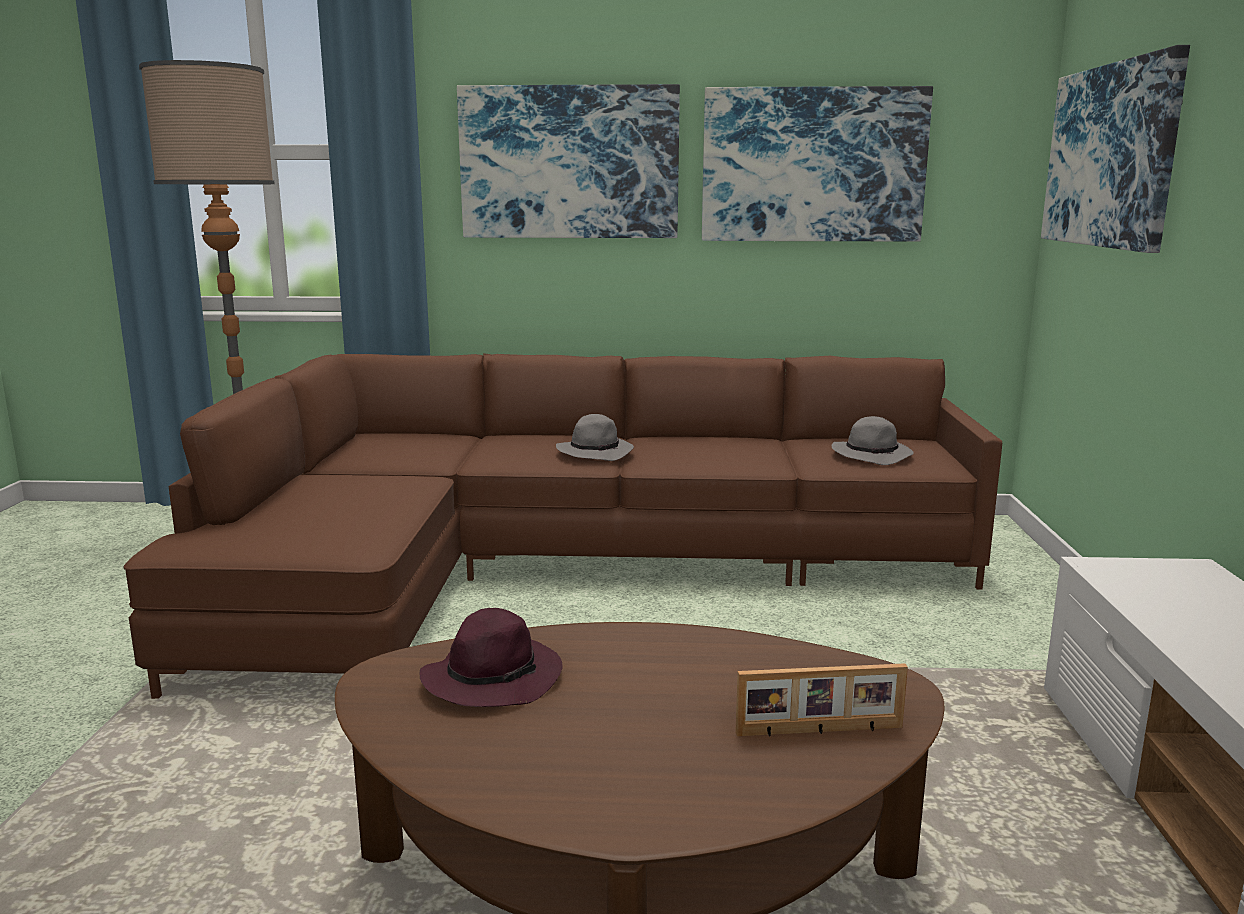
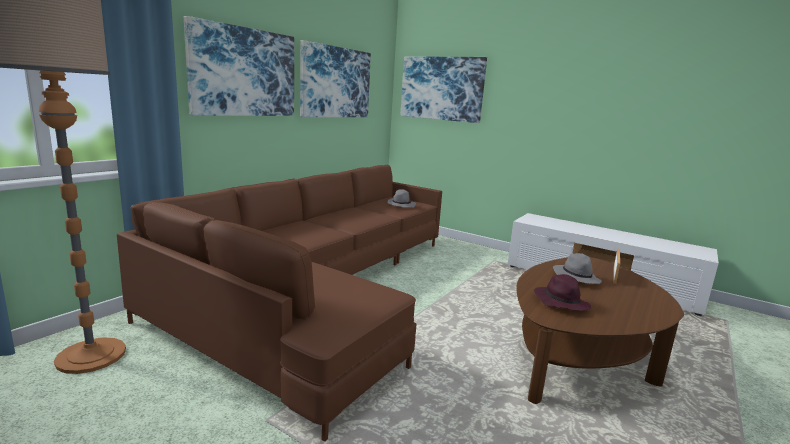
camera: 60 degrees left, 0 degrees up
grey hat [556,414,634,461] -> grey hat moved to [553,253,602,284]

